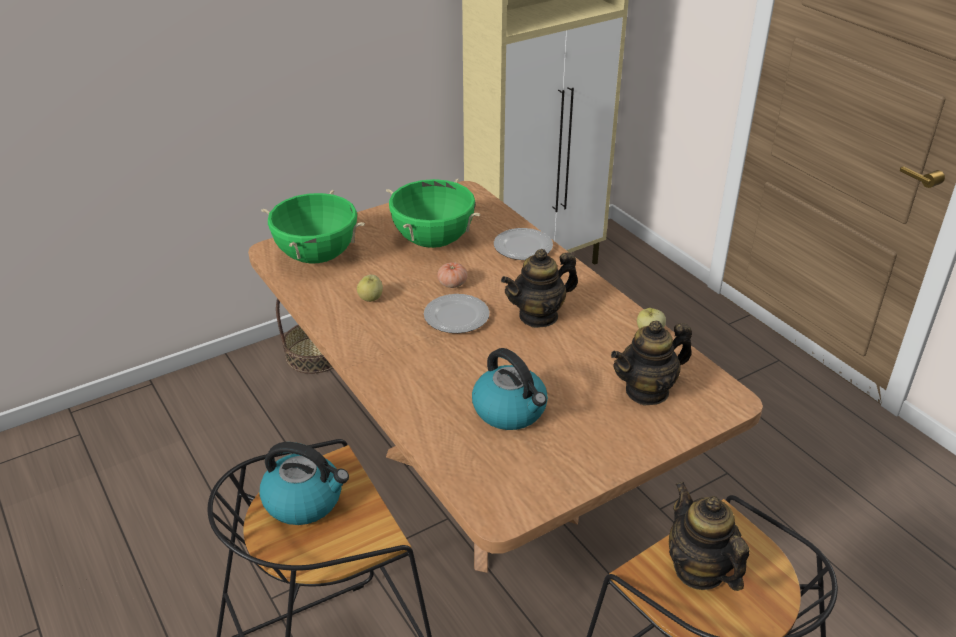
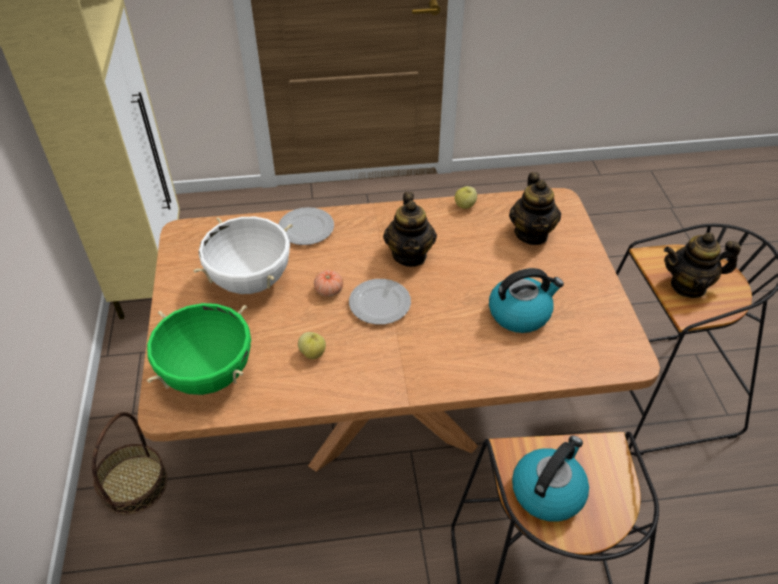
camera: 65 degrees left, 10 degrees up
green cooking pot [386,179,480,248] -> white cooking pot [193,217,293,294]

